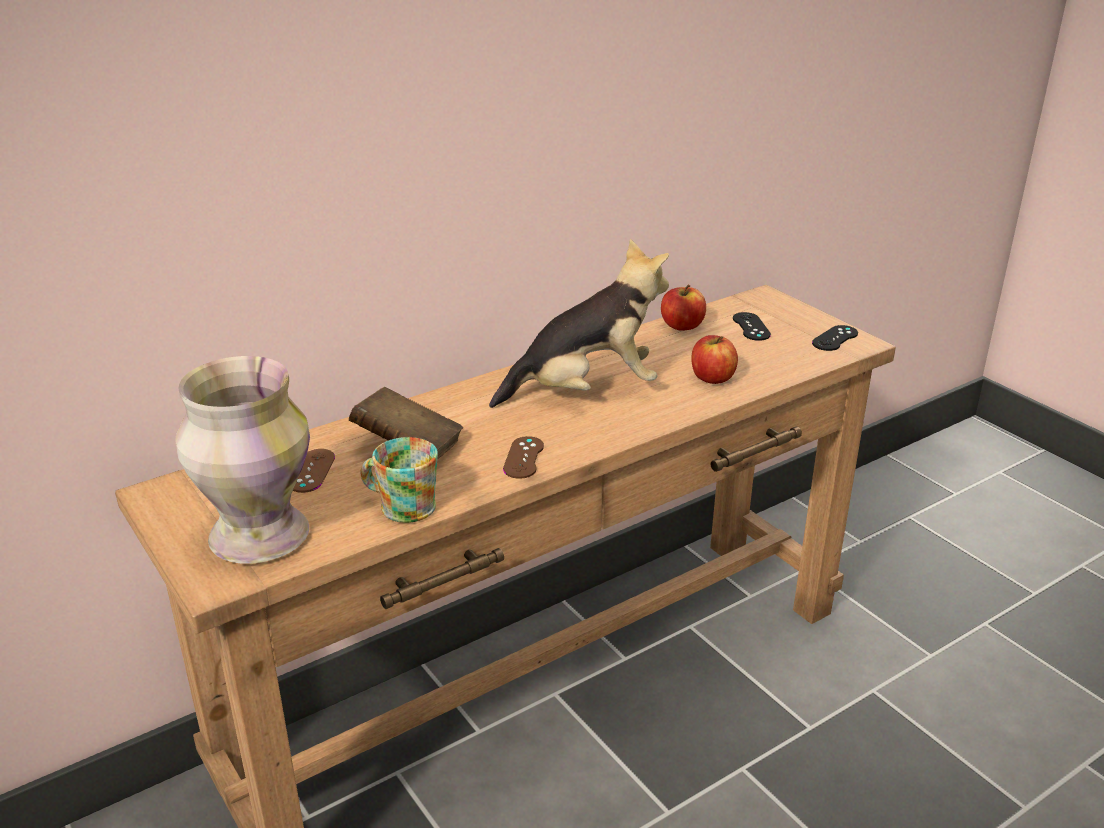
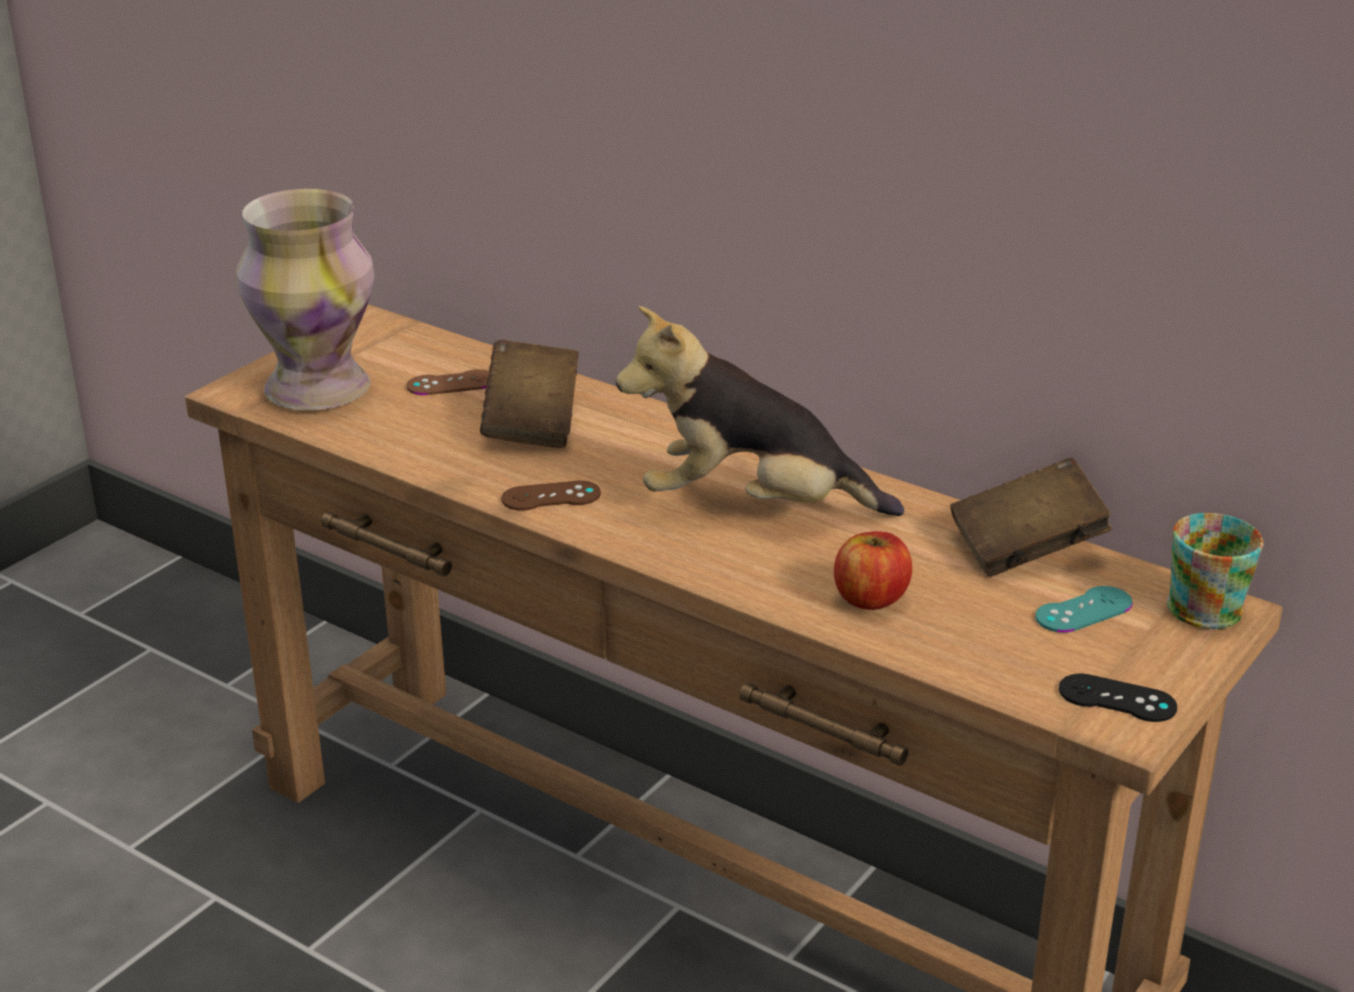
camera: 70 degrees right, 0 degrees up
mug [361,437,438,523] -> mug moved to [1167,513,1264,629]
plush toy [489,239,669,408] -> plush toy turned 135 degrees clockwise [616,306,904,516]
apple [661,285,706,331] -> brown book [950,457,1112,577]
black game controller [733,312,771,341] -> turquoise game controller [1035,586,1133,633]

